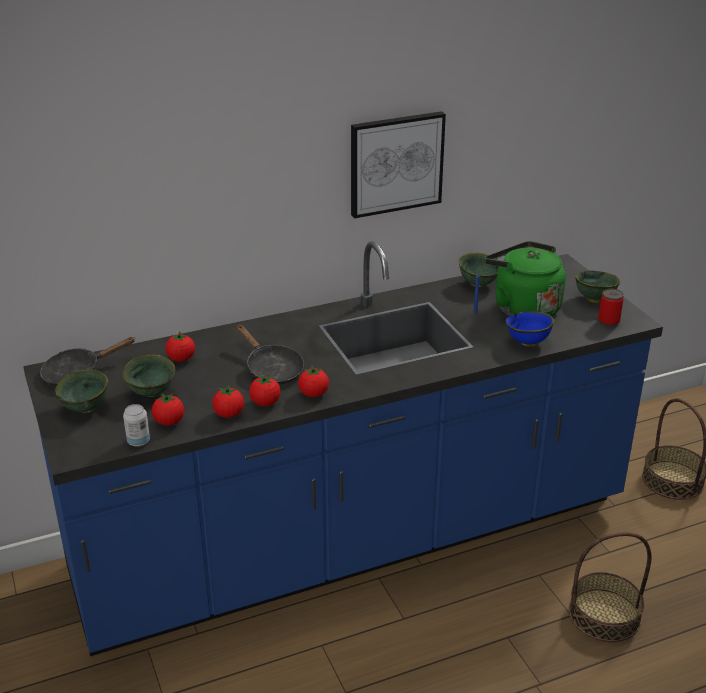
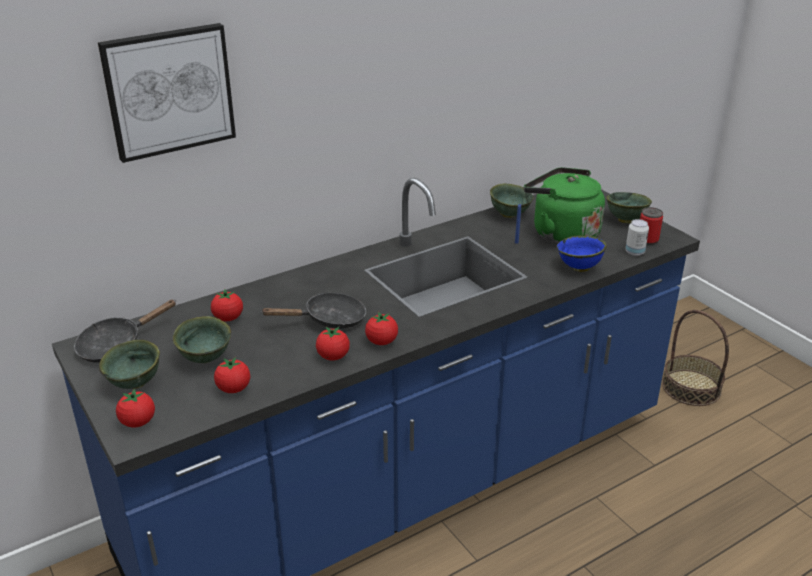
camera: 10 degrees left, 0 degrees up
can [123,404,150,447] -> can moved to [625,219,649,256]
tomato [212,385,244,418] -> tomato moved to [116,388,155,427]
black frying pan [237,325,304,384] -> black frying pan turned 60 degrees counterclockwise [261,292,366,329]
picture [351,111,446,218] -> picture moved to [98,23,236,163]
basket [569,532,652,642] -> none

